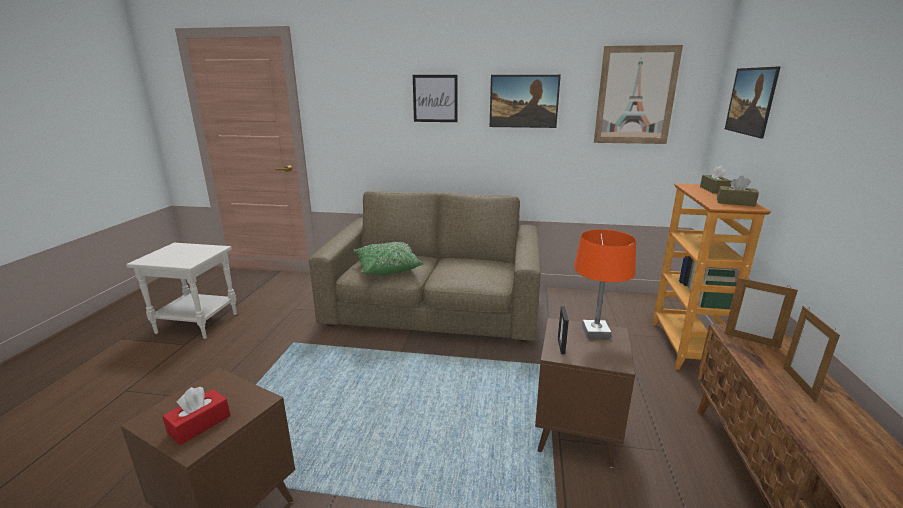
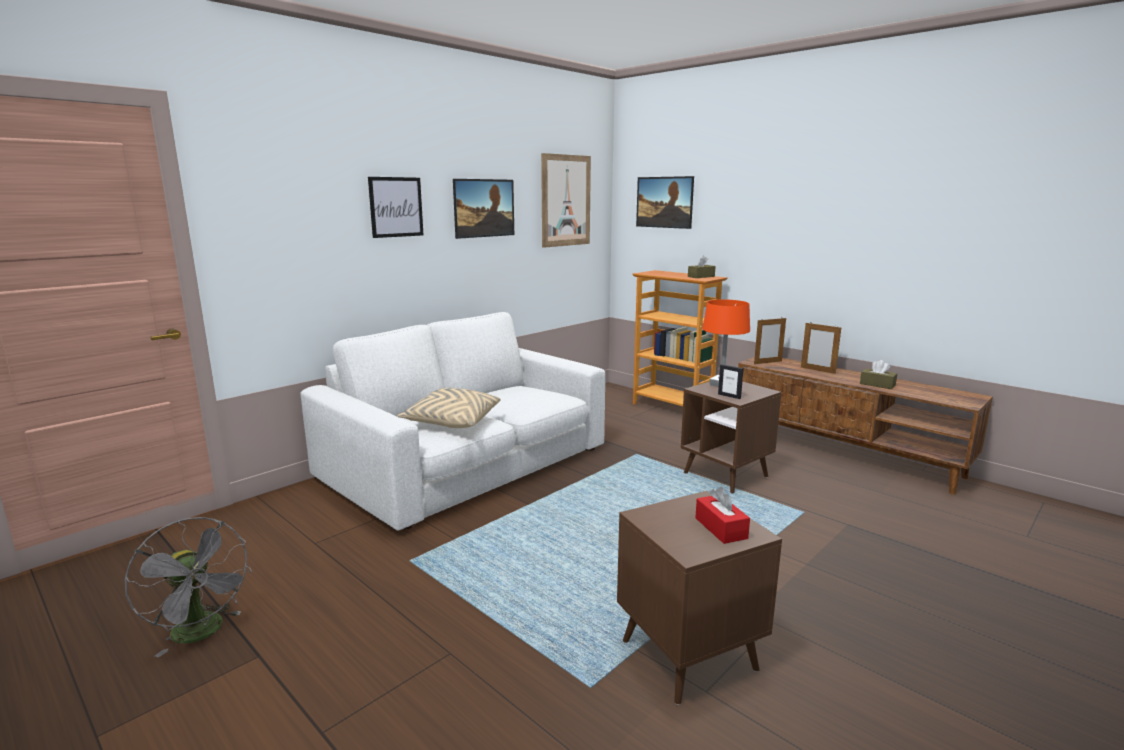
camera: 55 degrees left, 5 degrees down
white side table [126,243,237,339] -> grey fan [125,517,252,657]
brown sofa [309,191,541,342] -> white sofa [301,312,605,530]
green pillow [353,242,424,275] -> beige pillow [397,388,500,428]
brown tissue box [700,165,732,194] -> brown tissue box moved to [860,360,897,389]

